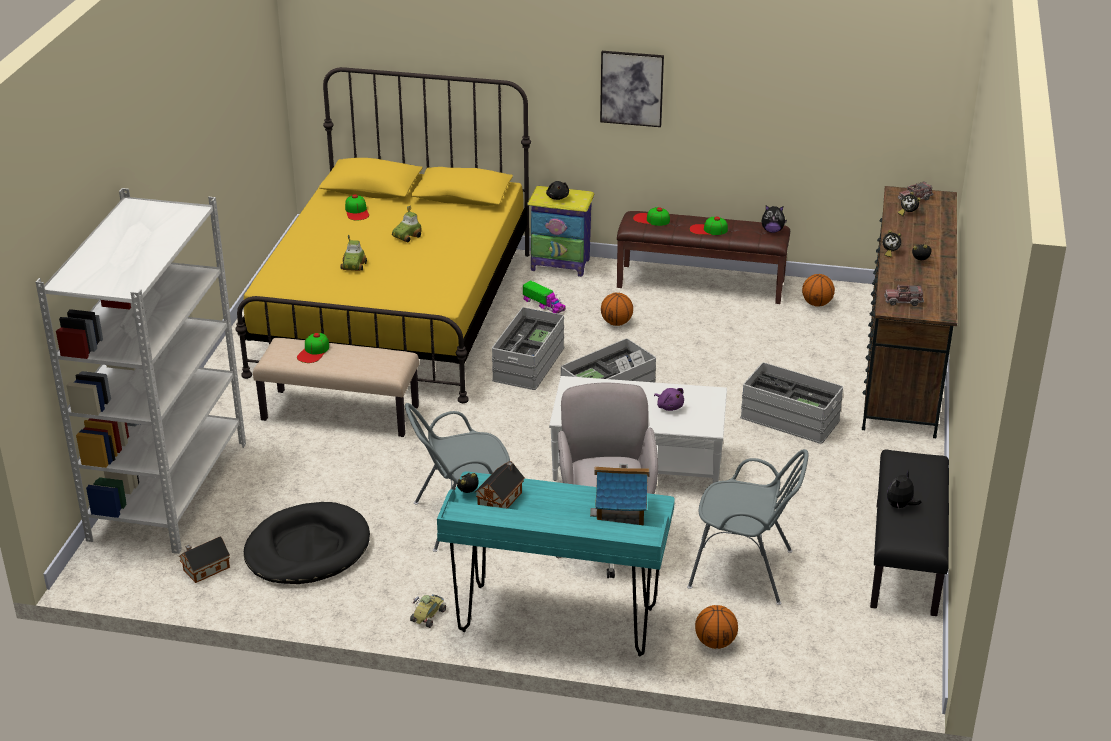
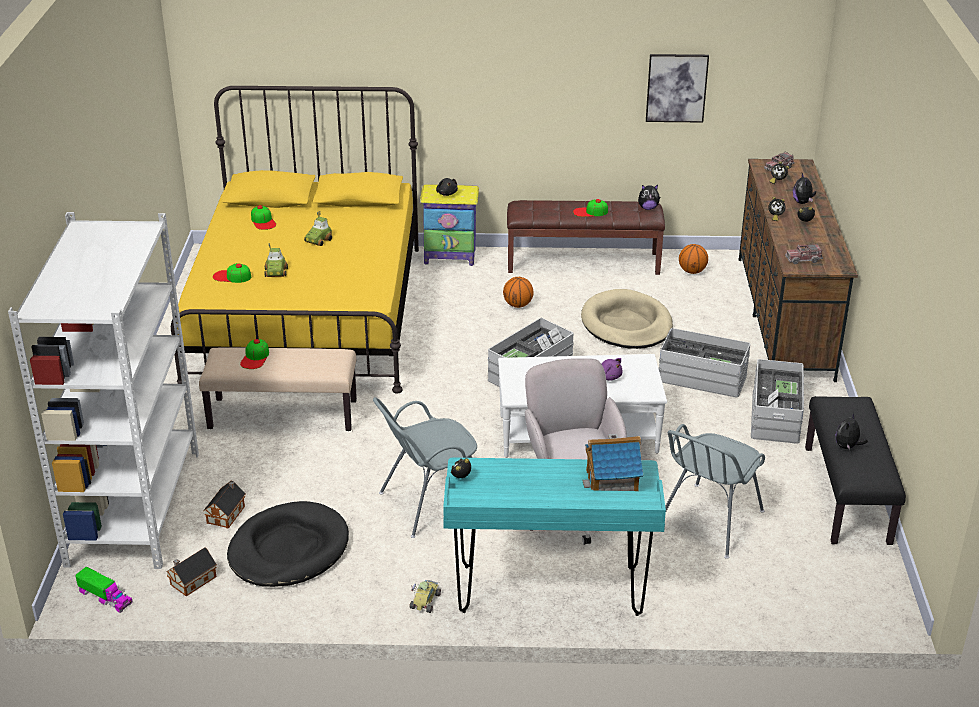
camera: 10 degrees left, 0 degrees up
toy house [475,461,525,509] -> toy house moved to [203,481,246,528]
grey storage box [492,307,564,390] -> grey storage box moved to [751,359,805,444]
toy truck [523,280,566,314] -> toy truck moved to [75,567,133,613]
picture [600,51,664,127] -> picture moved to [646,54,709,122]
cap [633,207,670,226] -> cap moved to [213,263,251,283]
grey chair [687,449,808,605] -> grey chair turned 120 degrees clockwise [665,424,765,559]
basketball [695,605,738,649] -> none
none -> beige dog bed [581,289,673,349]
none -> plush toy [793,173,816,204]

